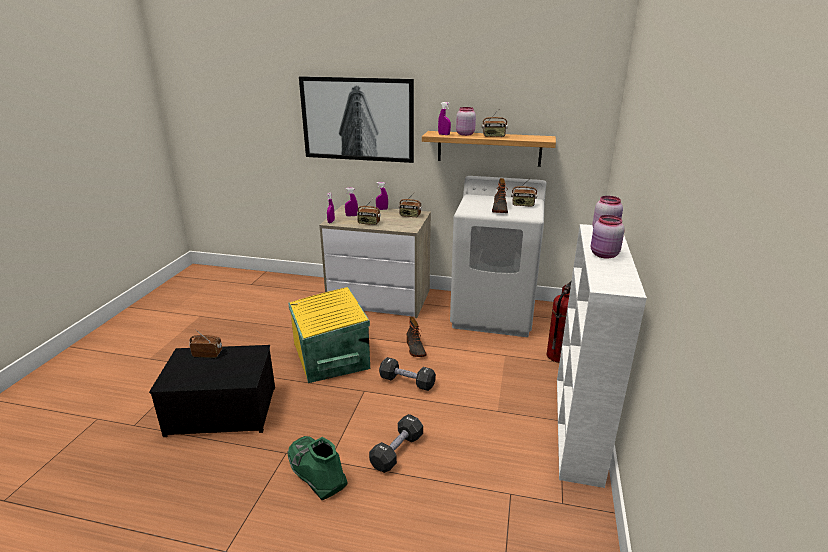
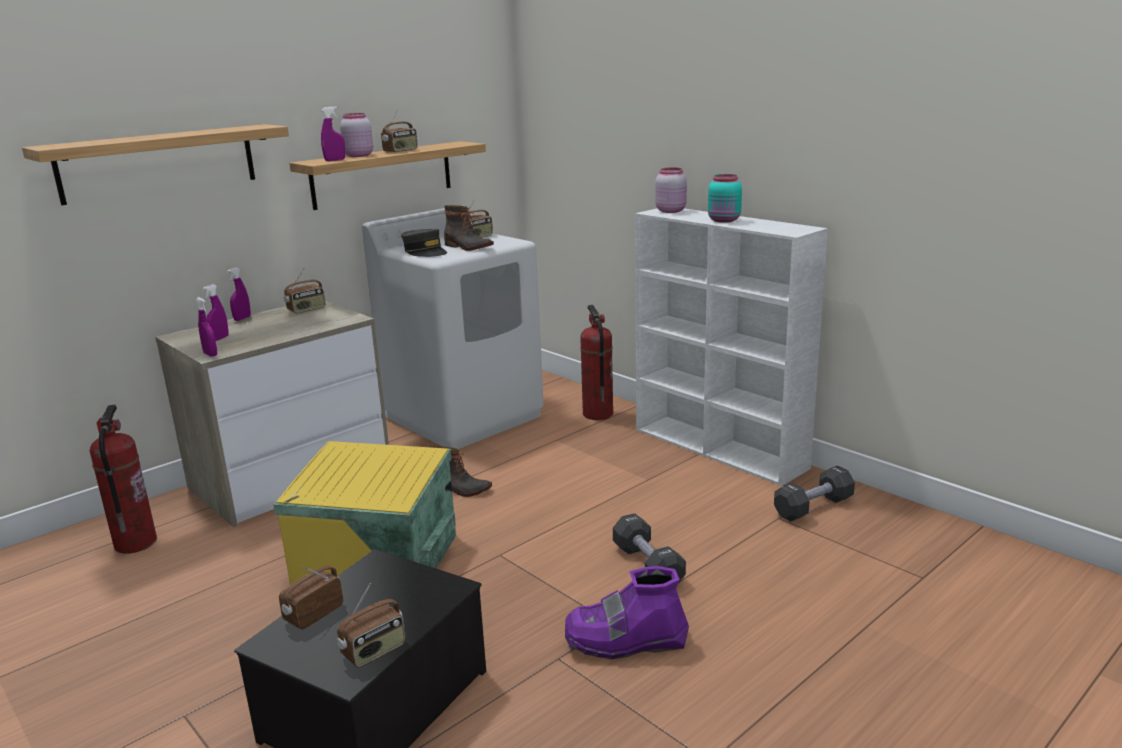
camera: 55 degrees left, 5 degrees down
green boot [287,436,347,500] -> purple boot [565,566,689,659]
picture [299,76,414,163] -> shelf [22,124,289,205]
radio [357,199,381,225] -> radio moved to [337,583,406,668]
black dumbbell [379,357,436,391] -> black dumbbell moved to [774,466,855,522]
pink jar [591,215,625,259] -> turquoise jar [708,174,742,223]
none -> fire extinguisher [90,405,157,554]
none -> grey cap [401,229,447,257]

